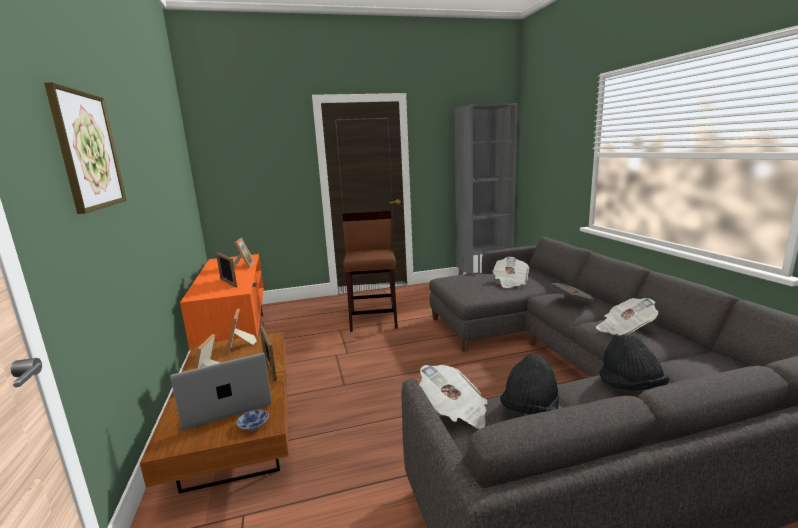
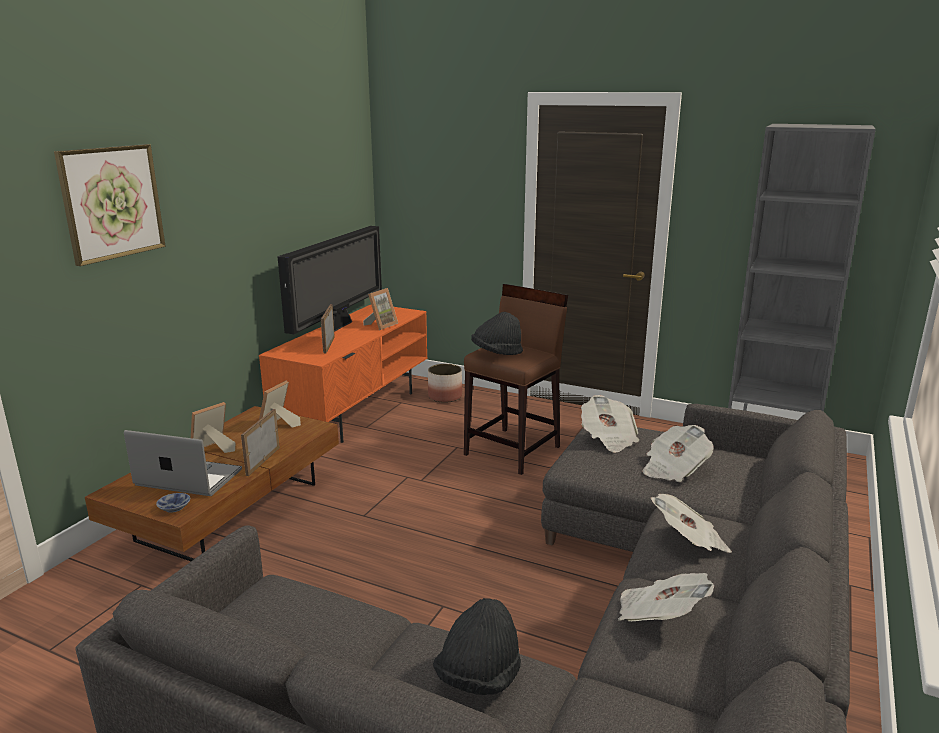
camera: 40 degrees right, 5 degrees up
newspaper [419,365,487,429] -> newspaper moved to [581,395,639,453]
black hat [500,354,559,415] -> black hat moved to [471,312,523,355]
none -> television [277,226,382,334]
none -> planter [428,364,462,403]

